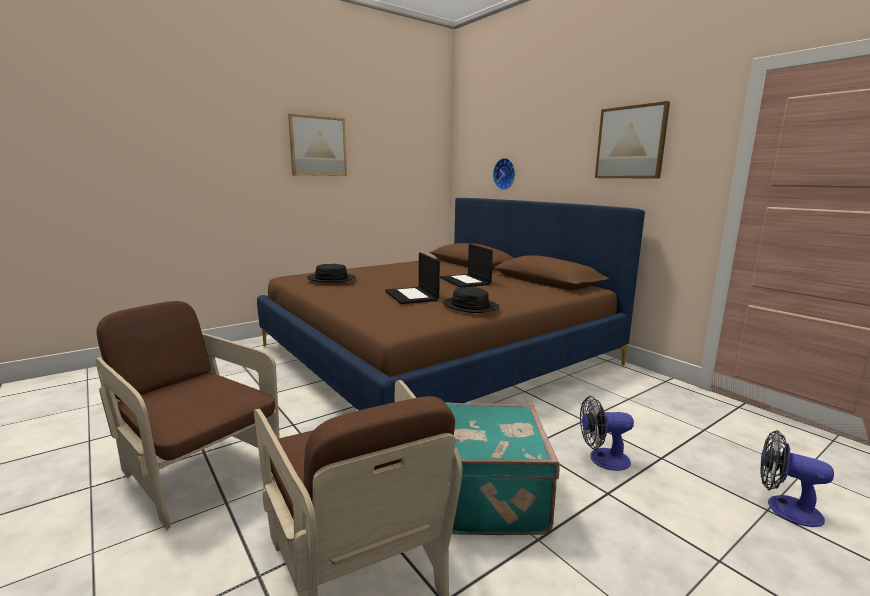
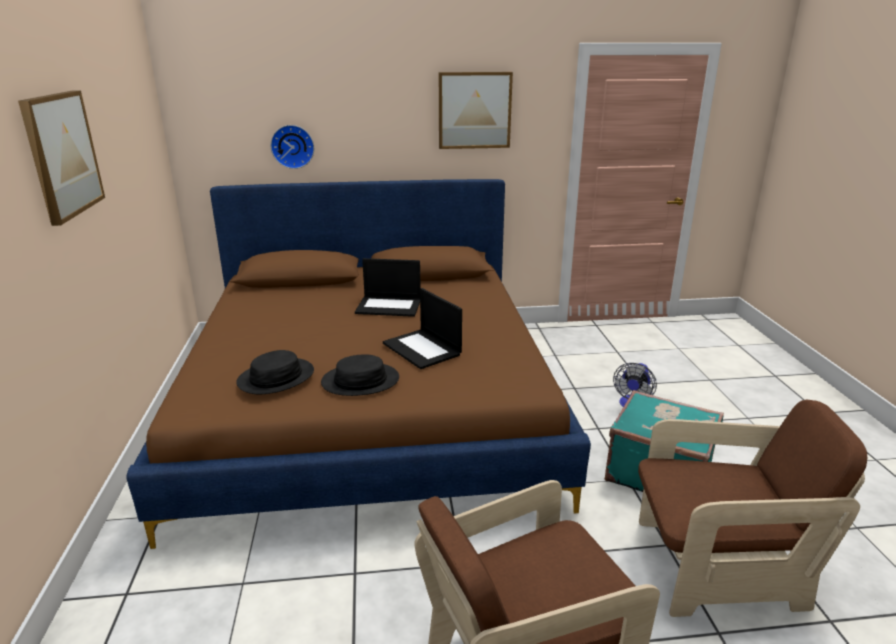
camera: 60 degrees left, 10 degrees up
laptop [385,252,440,304] -> laptop turned 45 degrees clockwise [383,288,462,369]
black hat [442,287,499,313] -> black hat moved to [321,354,399,396]
fan [760,430,834,527] -> none

